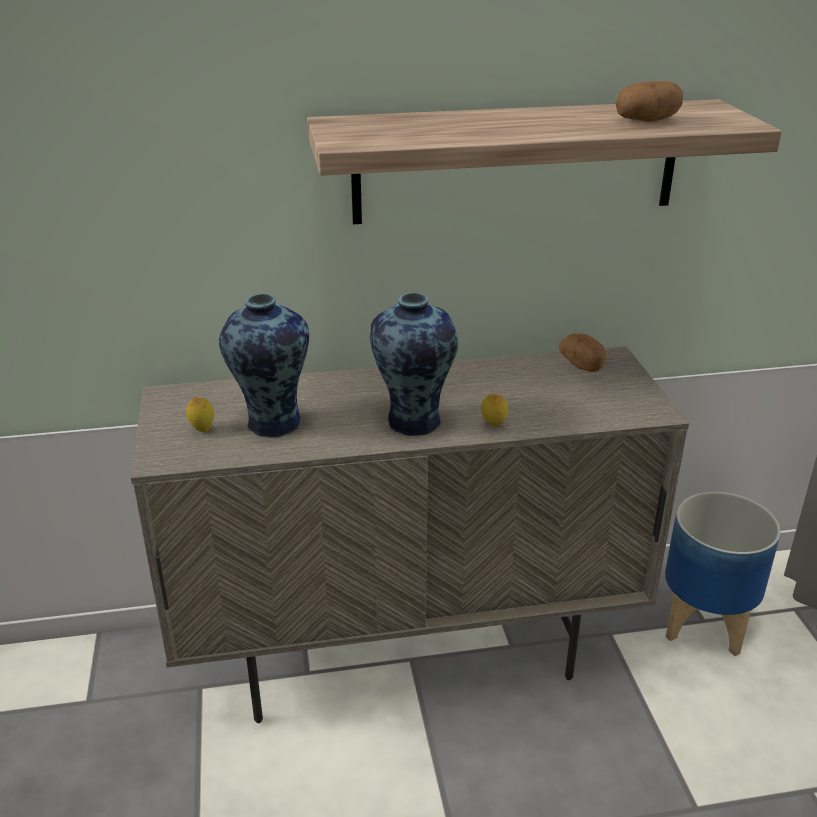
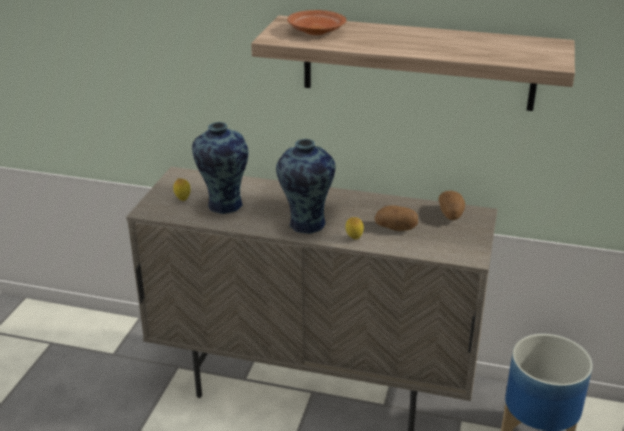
camera: 25 degrees right, 0 degrees up
potato [615,81,683,122] -> potato moved to [375,205,418,231]
none -> brown plate [287,10,346,35]

